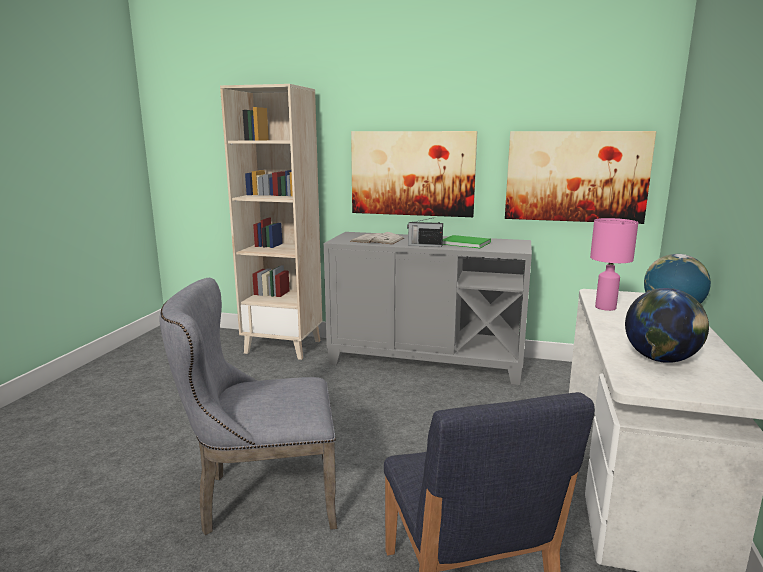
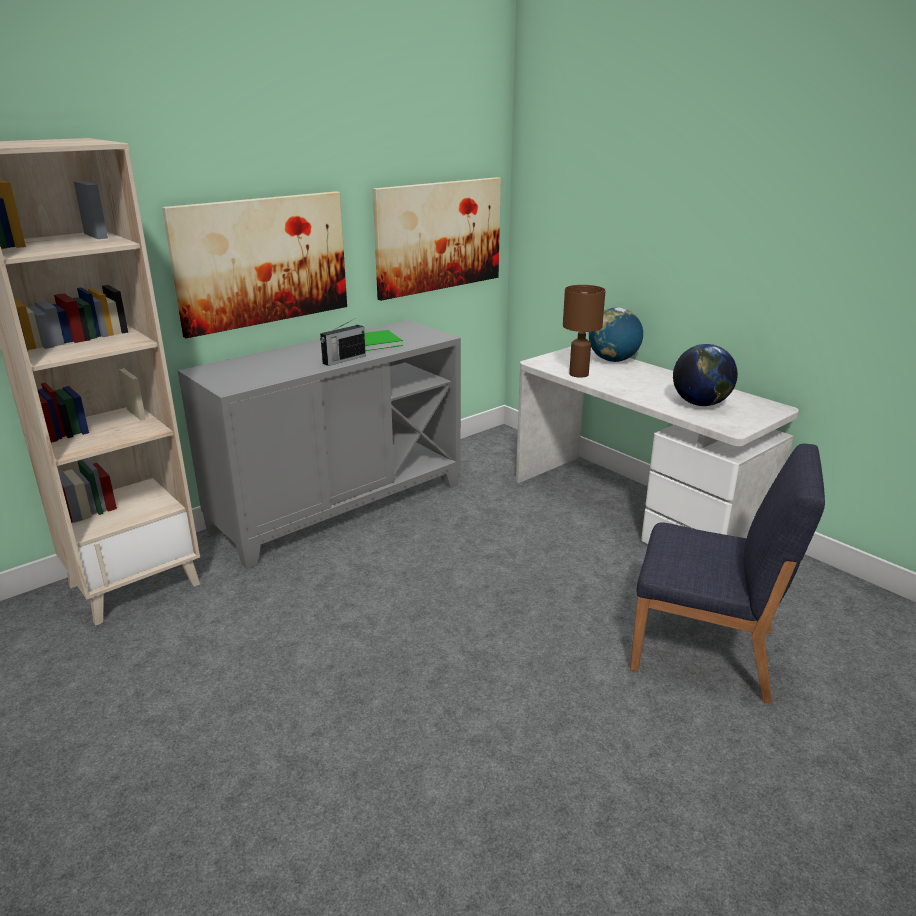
camera: 55 degrees left, 10 degrees up
grey chair [160,278,337,535] -> none
white book [350,232,404,245] -> none
pink table lamp [590,218,638,311] -> brown table lamp [563,285,606,378]

